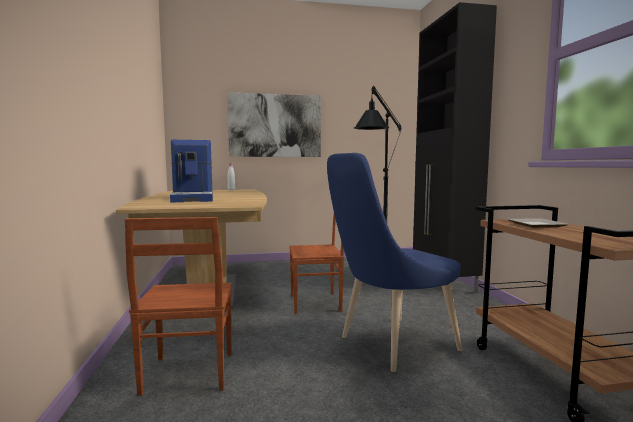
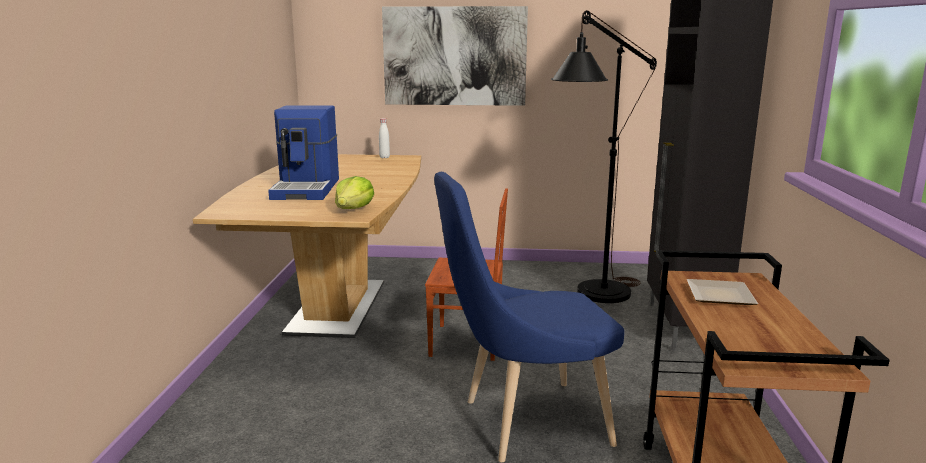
camera: 15 degrees right, 10 degrees up
brown chair [125,217,232,396] -> none
none -> lettuce [335,176,374,209]

